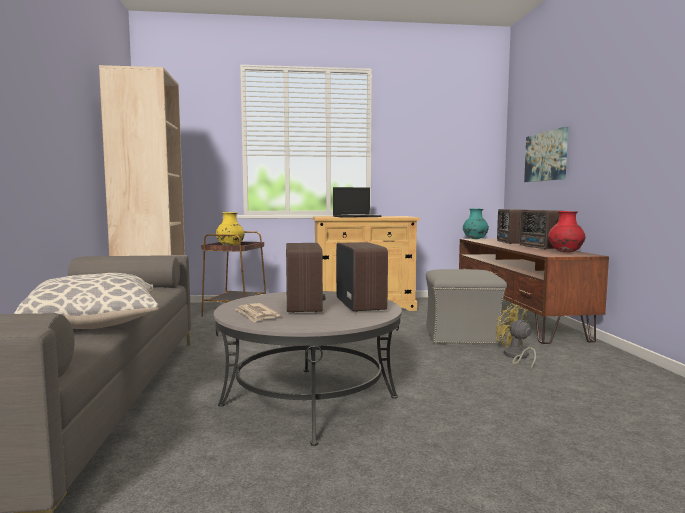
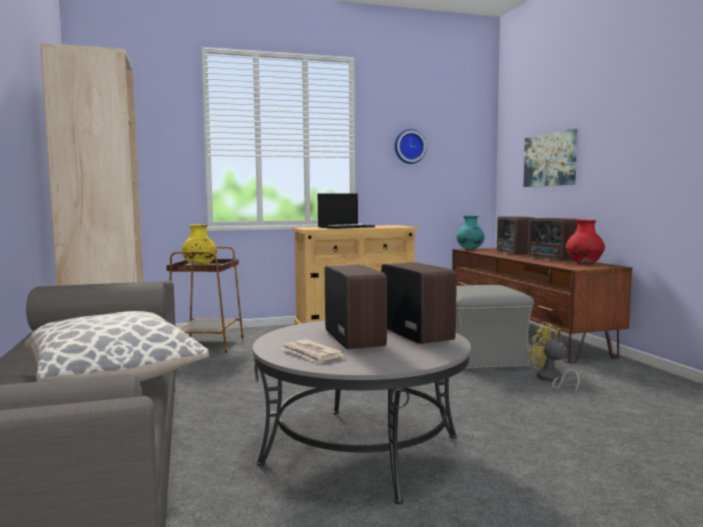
camera: 10 degrees left, 0 degrees up
none -> wall clock [395,129,427,164]

